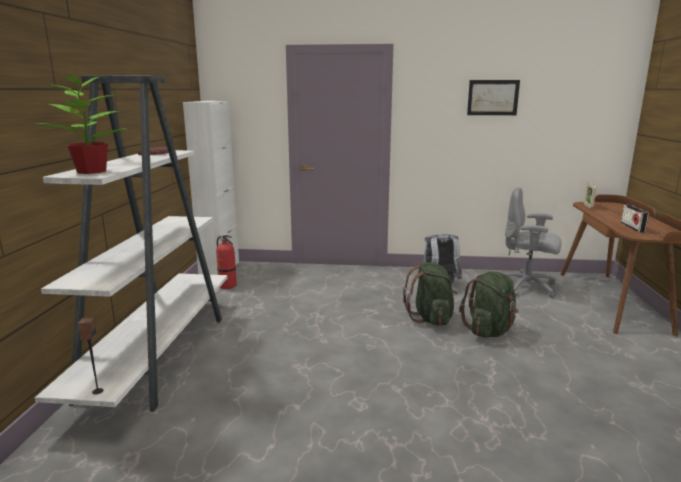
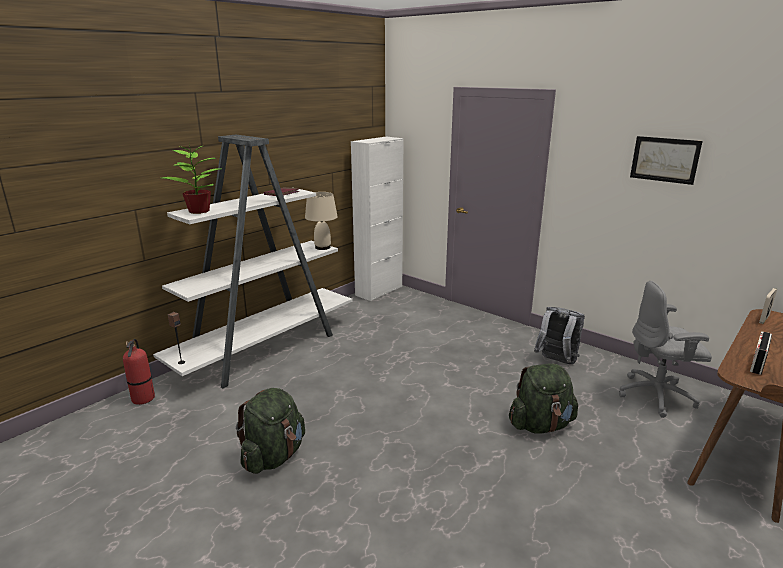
camera: 35 degrees right, 5 degrees up
fire extinguisher [216,235,237,289] -> fire extinguisher moved to [123,339,155,405]
green backpack [403,262,458,326] -> green backpack moved to [236,388,305,474]
grey office chair [502,187,562,298] -> grey office chair turned 60 degrees counterclockwise [619,281,712,418]
none -> beige table lamp [305,192,338,250]

